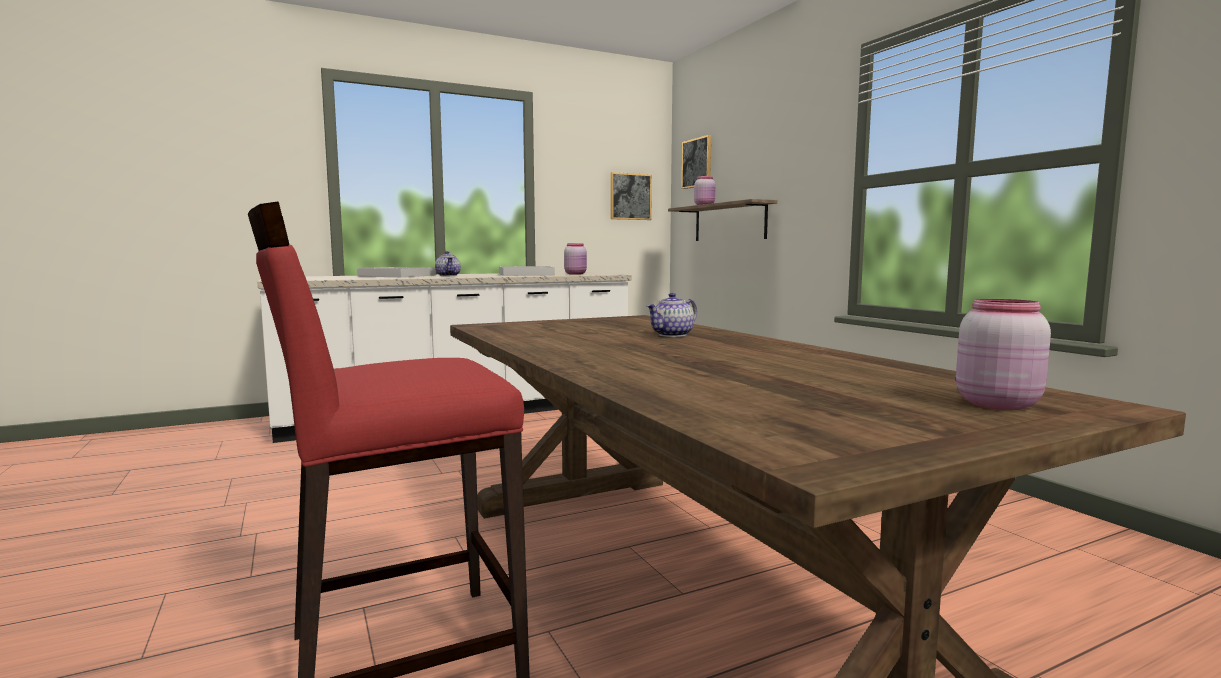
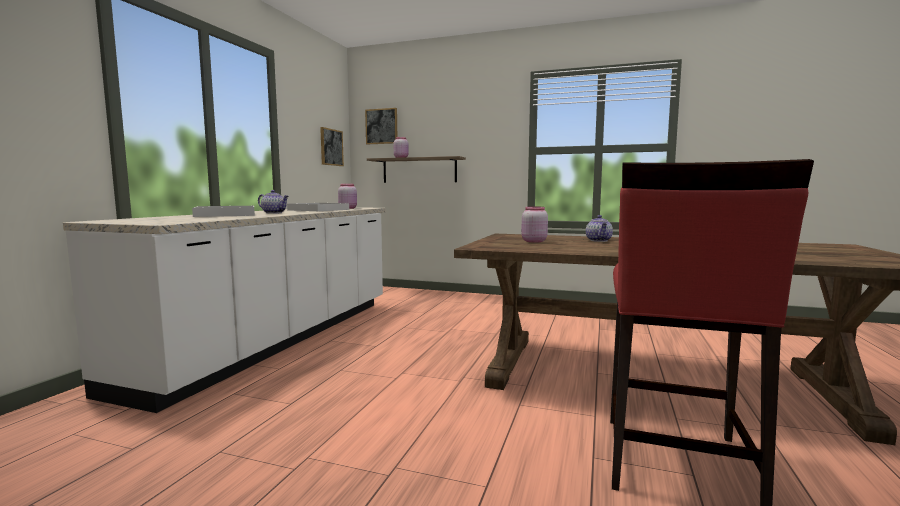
camera: 45 degrees left, 0 degrees up
pink jar [956,299,1051,410] -> pink jar moved to [521,207,548,242]

